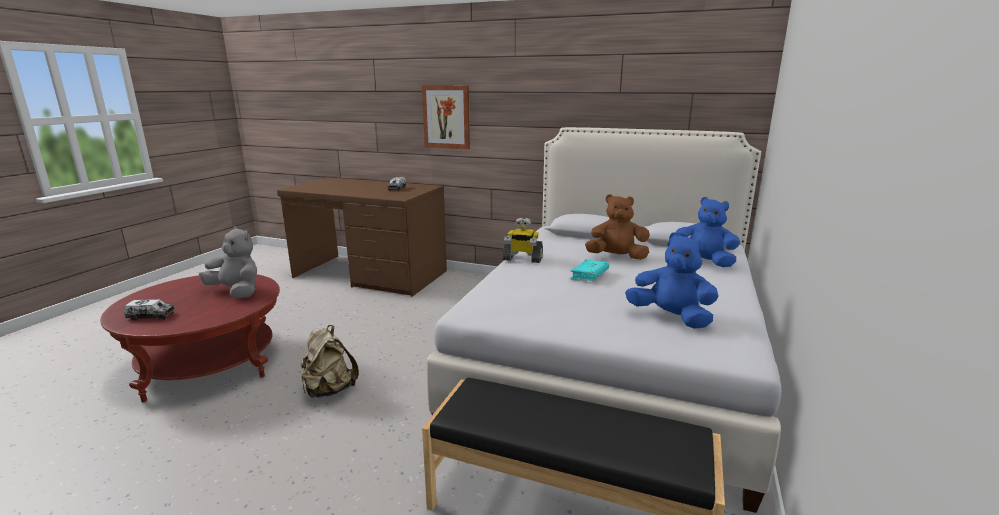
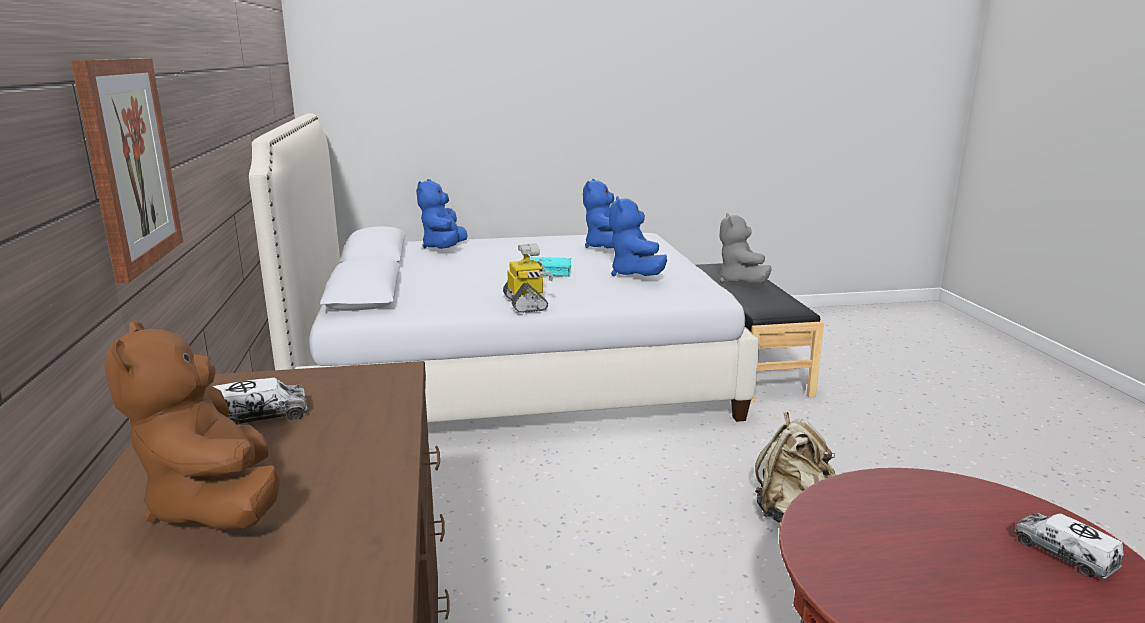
camera: 120 degrees left, 0 degrees up
grey plush toy [199,226,257,298] -> grey plush toy moved to [719,213,772,284]
brown plush toy [585,194,650,260] -> brown plush toy moved to [104,320,280,530]
none -> blue plush toy [609,196,667,276]

